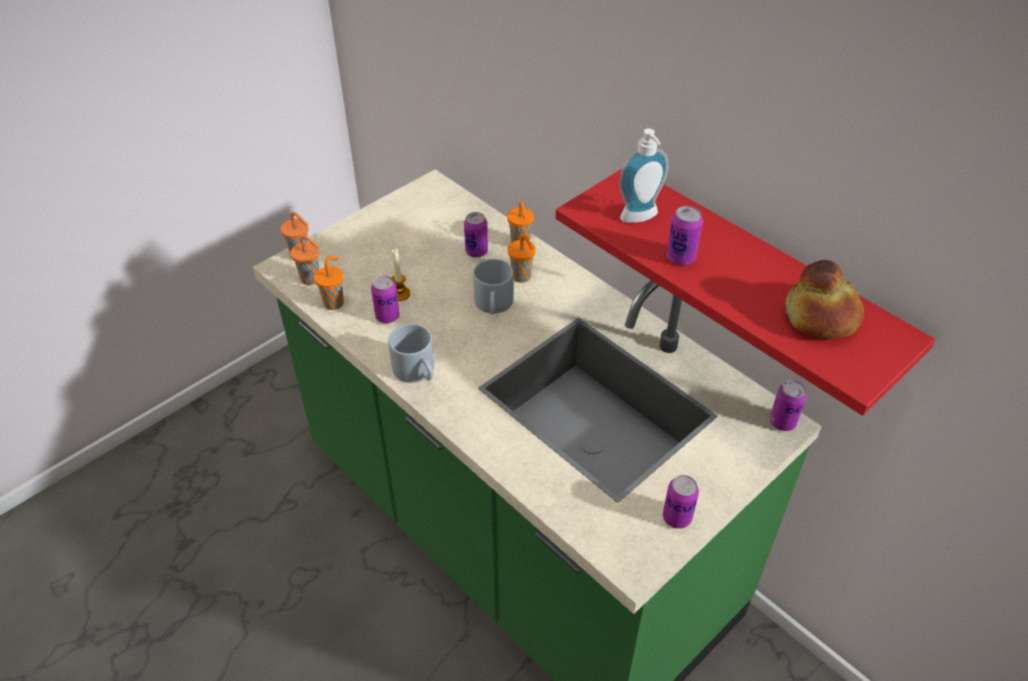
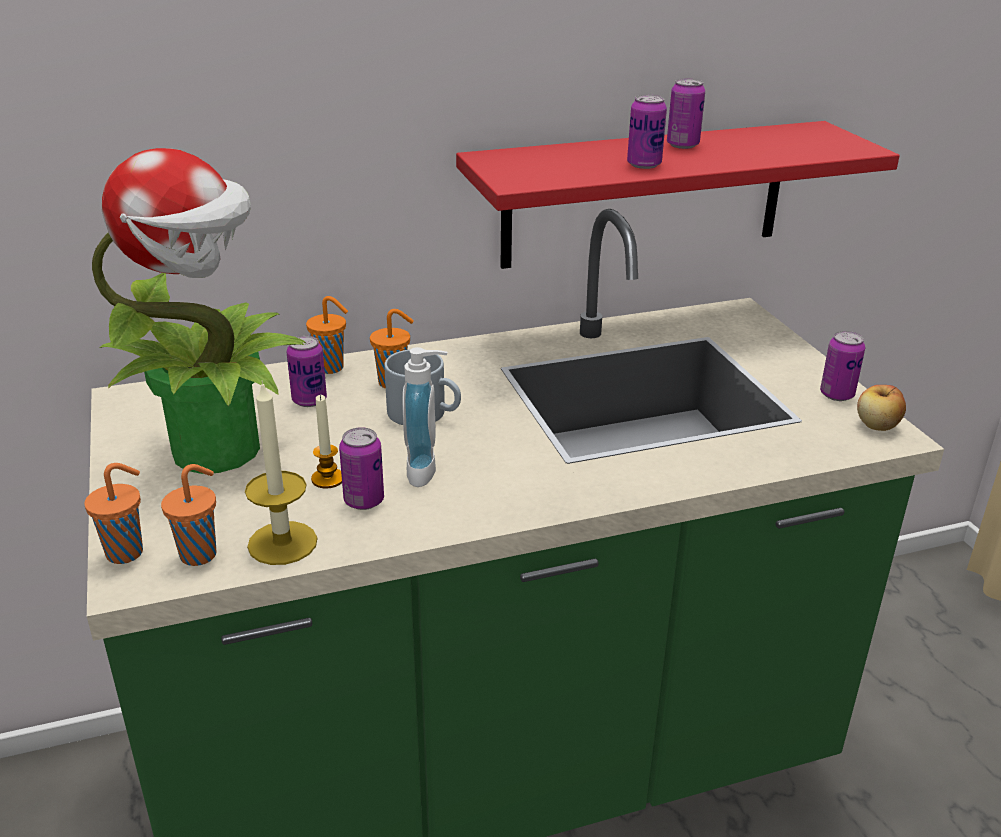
camera: 65 degrees left, 15 degrees down
orange cup [314,256,344,310] -> candle [245,381,317,565]
grey mug [388,324,434,383] -> none
soap dispenser [619,128,669,223] -> soap dispenser moved to [402,347,447,487]
can [770,380,807,431] -> can moved to [667,79,705,149]
bread [786,260,864,339] -> none
none -> potted plant [92,148,307,474]
none -> apple [857,385,906,431]

